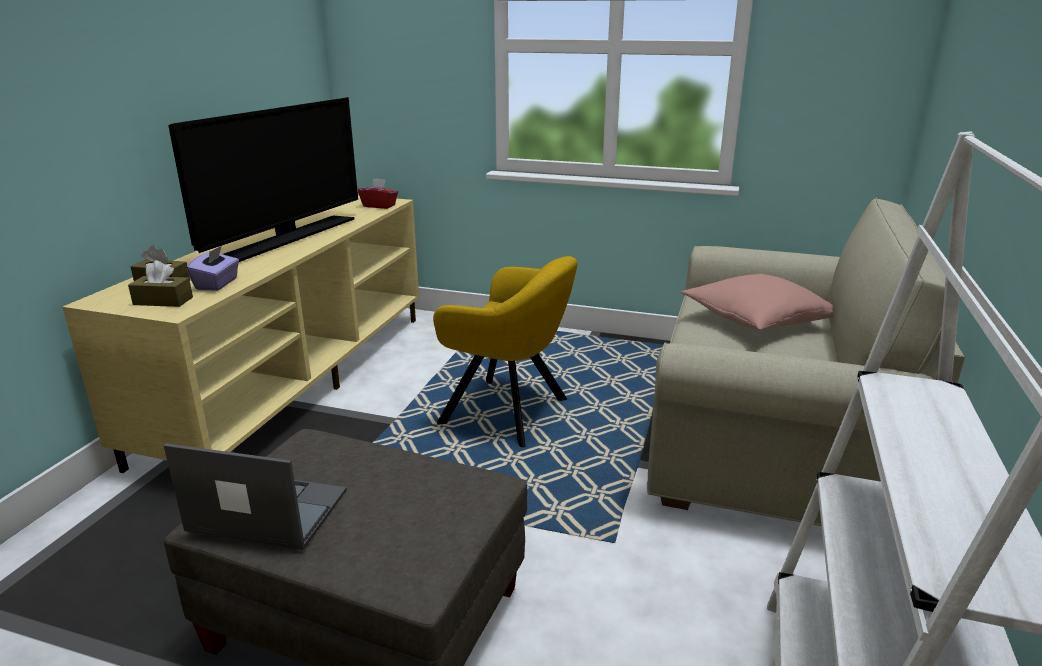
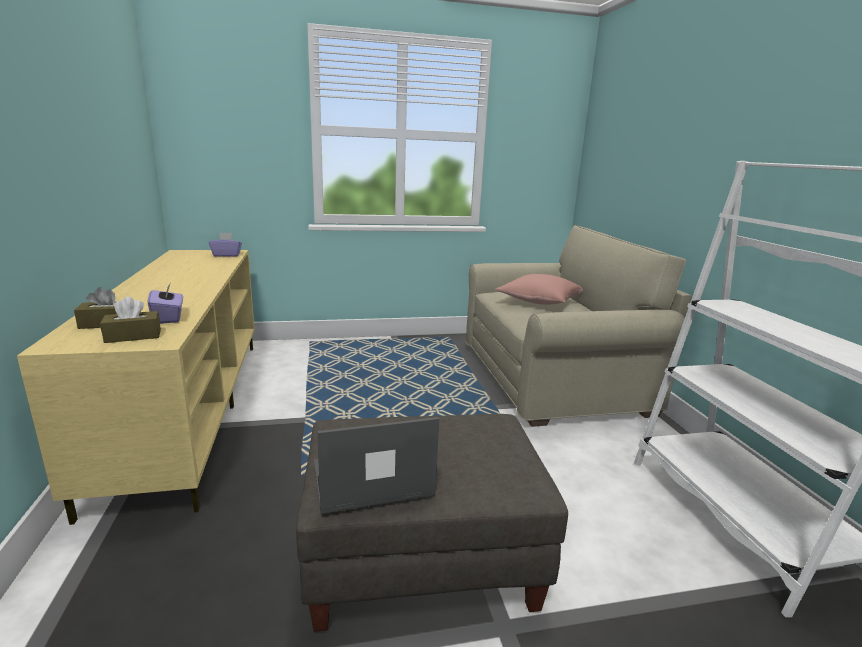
camera: 30 degrees left, 5 degrees down
television [168,97,358,262] -> none
red tissue box [358,178,398,209] -> purple tissue box [209,233,242,257]
yellow armchair [433,256,578,447] -> none

